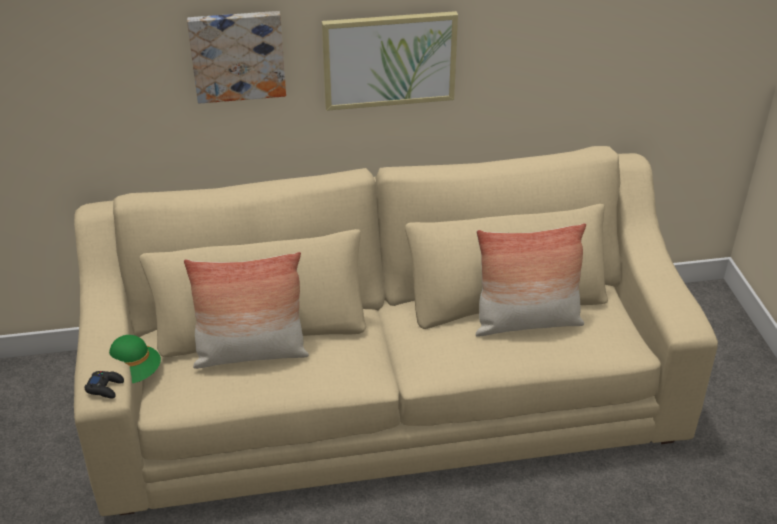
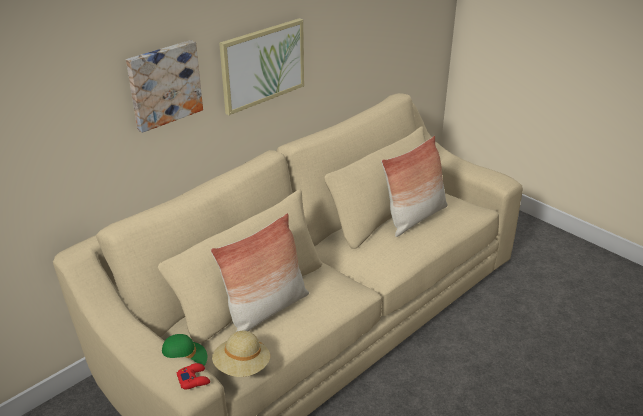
camera: 35 degrees left, 5 degrees down
black game controller [84,371,124,398] -> red game controller [177,363,210,389]
none -> beige hat [212,331,270,377]

